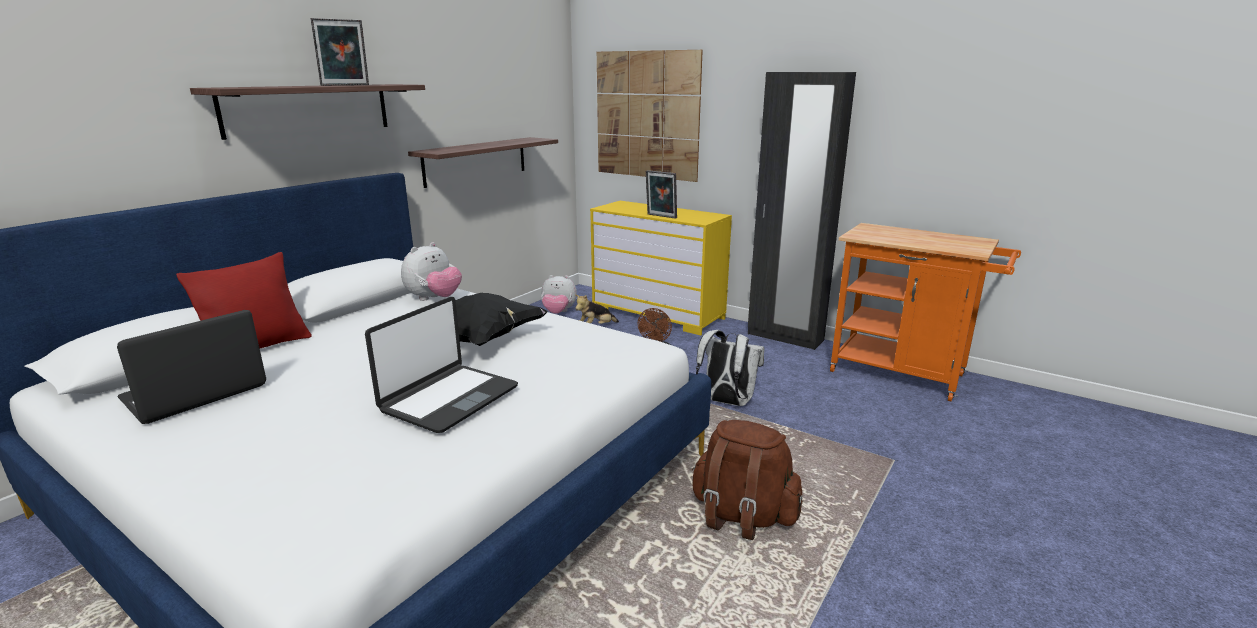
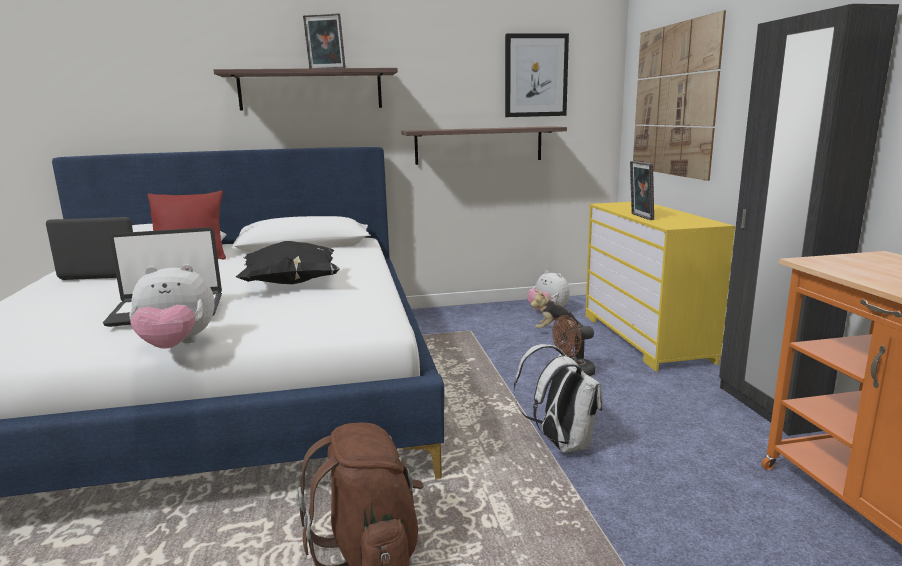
camera: 45 degrees right, 5 degrees down
plush toy [401,242,462,301] -> plush toy moved to [129,264,215,349]
none -> picture [505,34,569,117]

